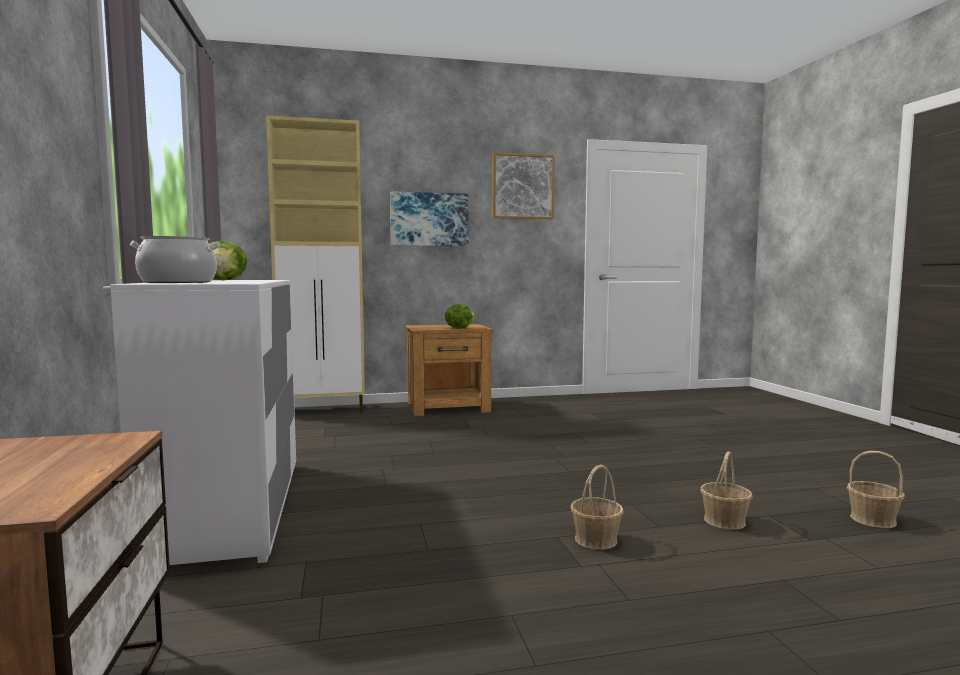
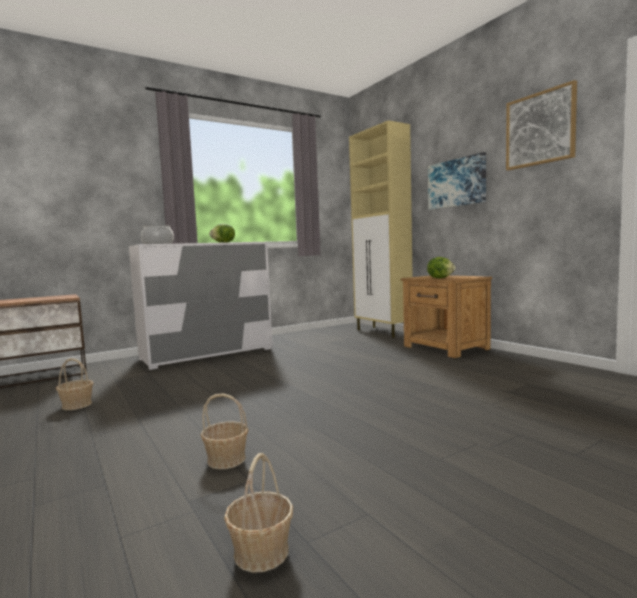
camera: 70 degrees right, 0 degrees up
basket [571,465,624,550] -> basket moved to [56,358,94,410]

